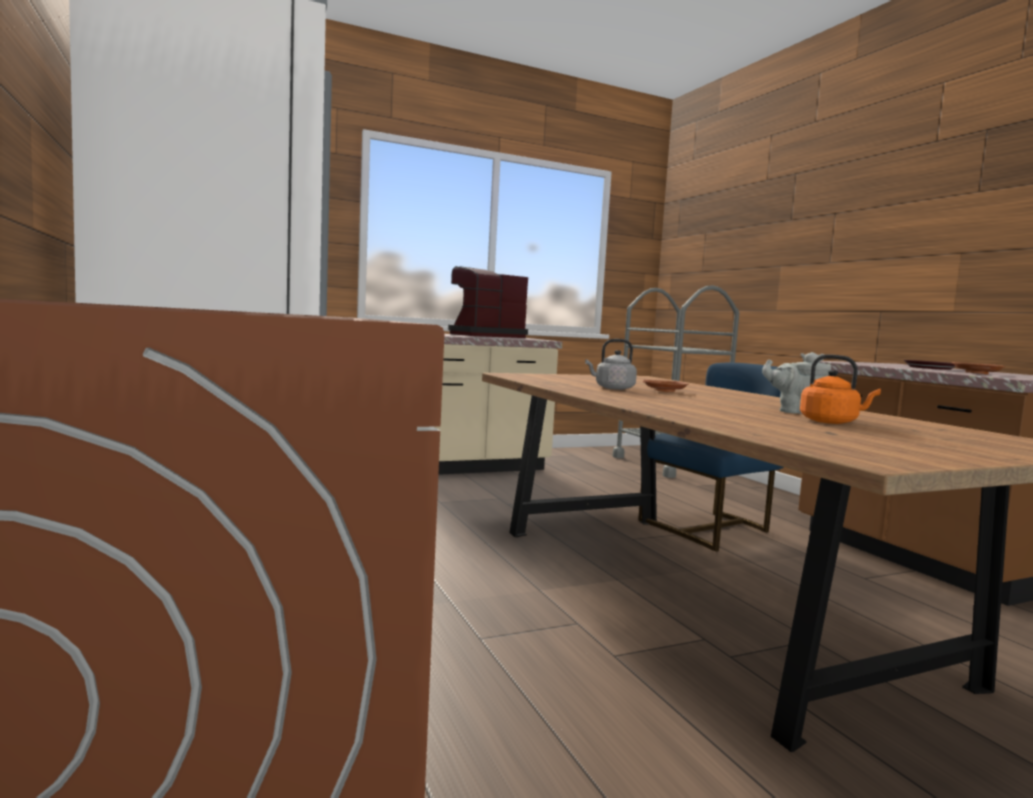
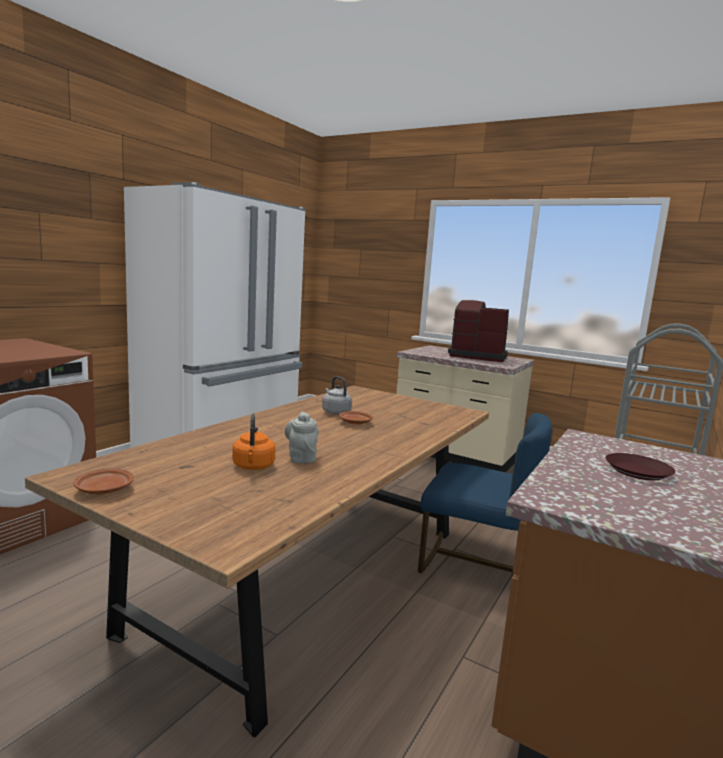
camera: 55 degrees right, 5 degrees up
brown plate [952,362,1005,375] -> brown plate moved to [74,469,134,495]

